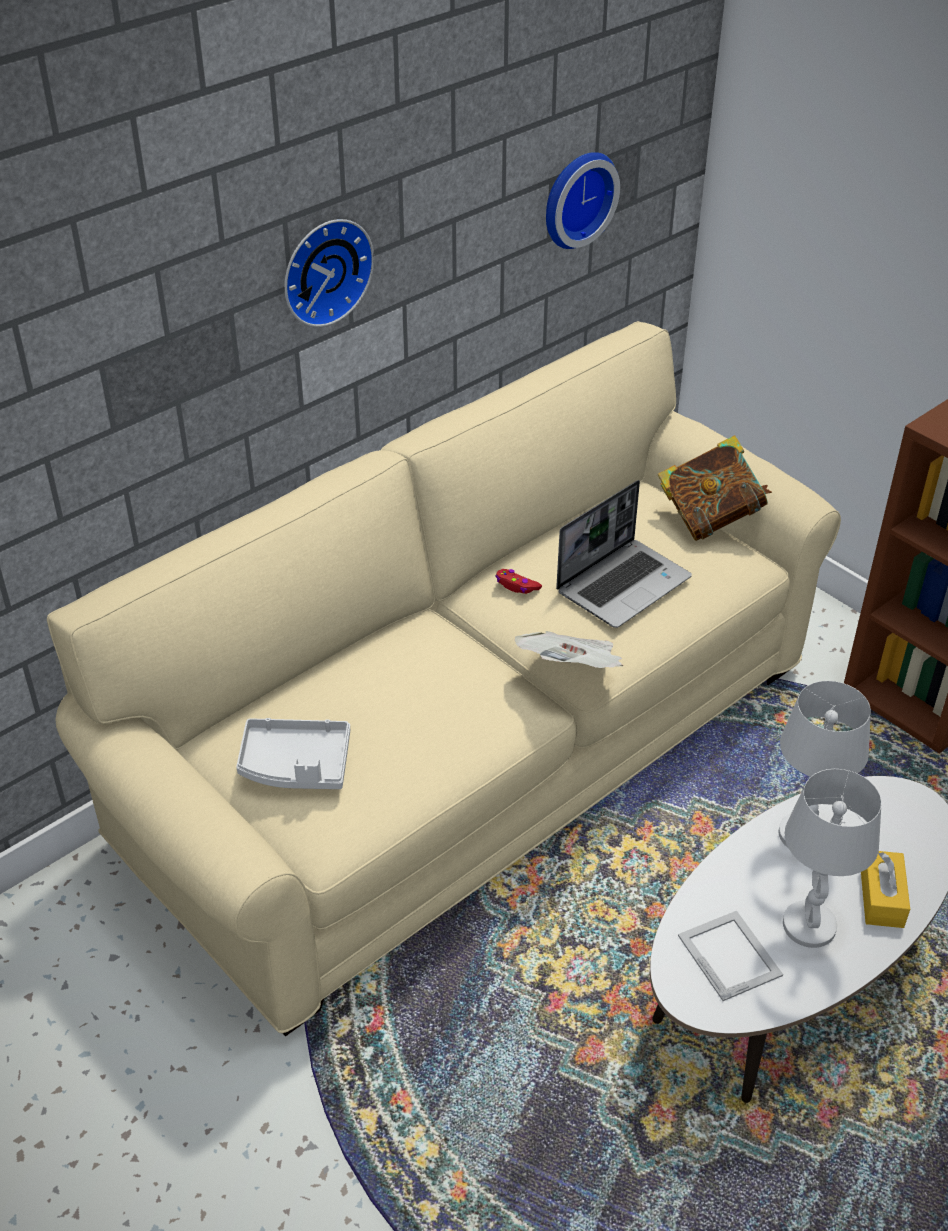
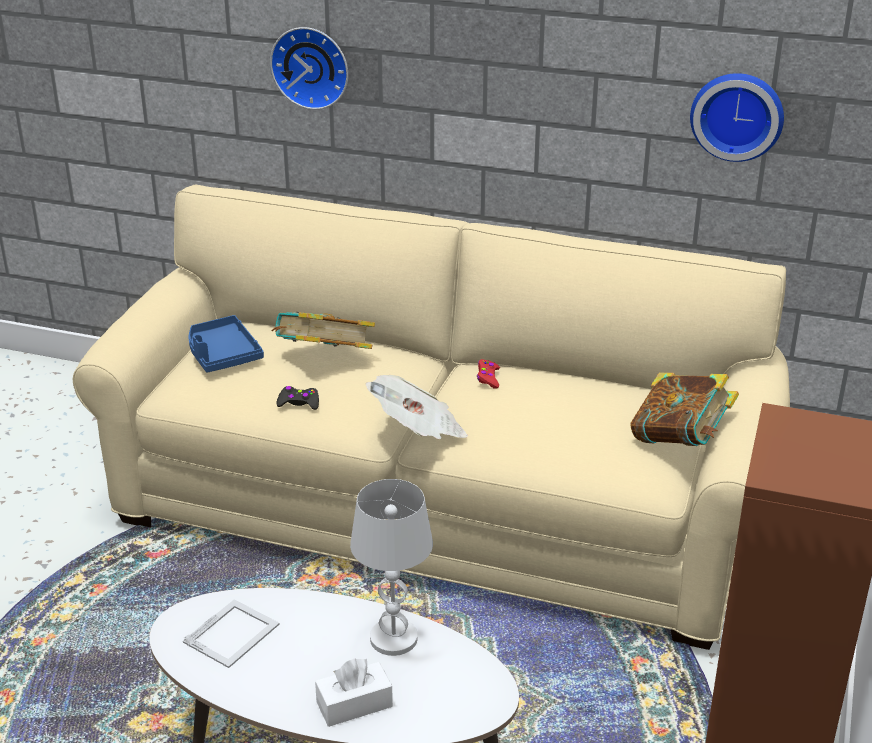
camera: 60 degrees right, 10 degrees down
grey tray [236,718,350,789] -> blue tray [188,315,264,373]
wall clock [284,219,374,327] -> wall clock moved to [270,27,348,110]
laptop [556,480,692,628] -> none
white table lamp [783,769,882,948] -> none
yellow tissue box [861,851,910,928] -> white tissue box [315,659,393,727]
none -> book [271,312,375,349]
none -> black game controller [276,386,319,410]

